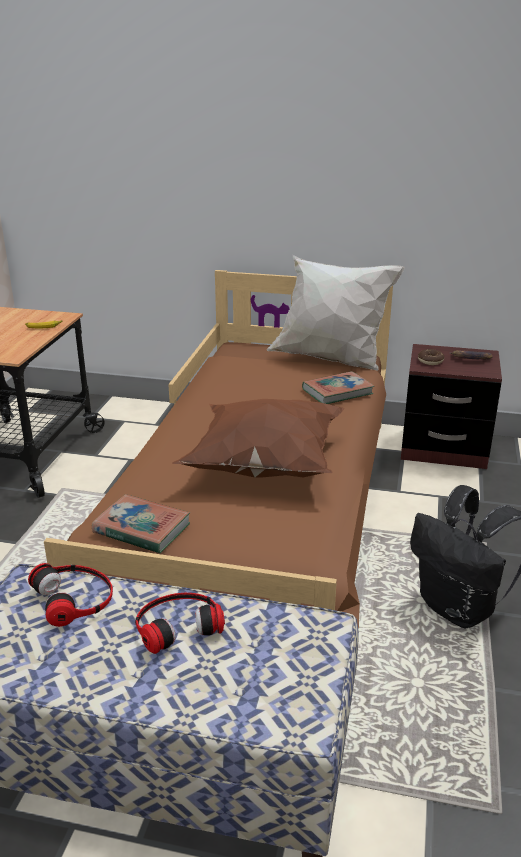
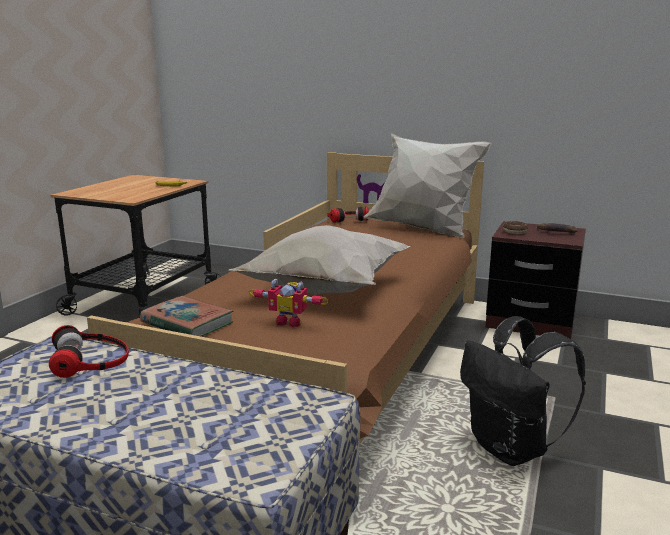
camera: 10 degrees right, 10 degrees down
headphones [135,593,225,654] -> headphones moved to [327,207,369,223]
brown pillow [172,399,344,478] -> white pillow [229,225,410,295]
book [302,371,374,404] -> none
none -> toy robot [249,279,328,327]

